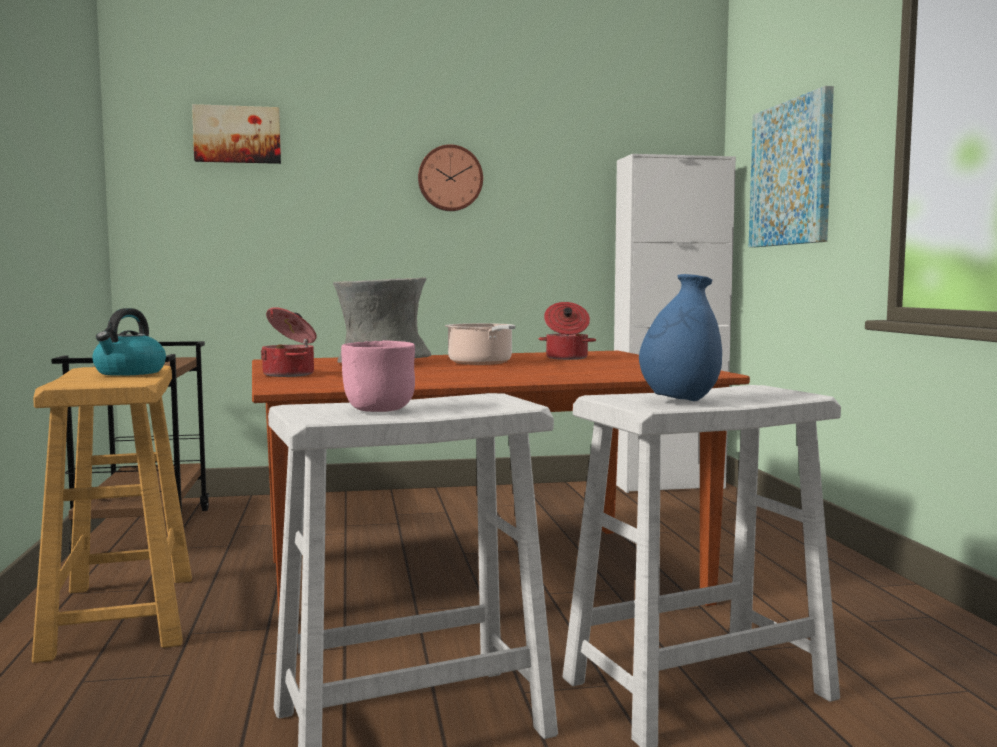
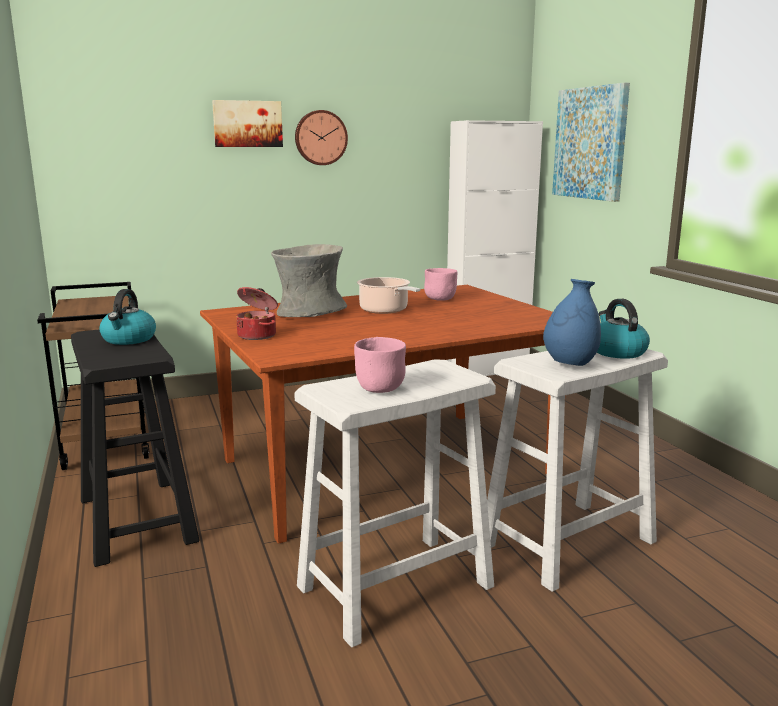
camera: 10 degrees left, 10 degrees up
beige stool [32,365,192,663] -> black stool [71,330,200,567]
picture [192,104,281,164] -> picture moved to [212,100,283,147]
cooking pot [539,302,596,360] -> pink bowl [424,268,458,301]
none -> kettle [597,299,650,359]

